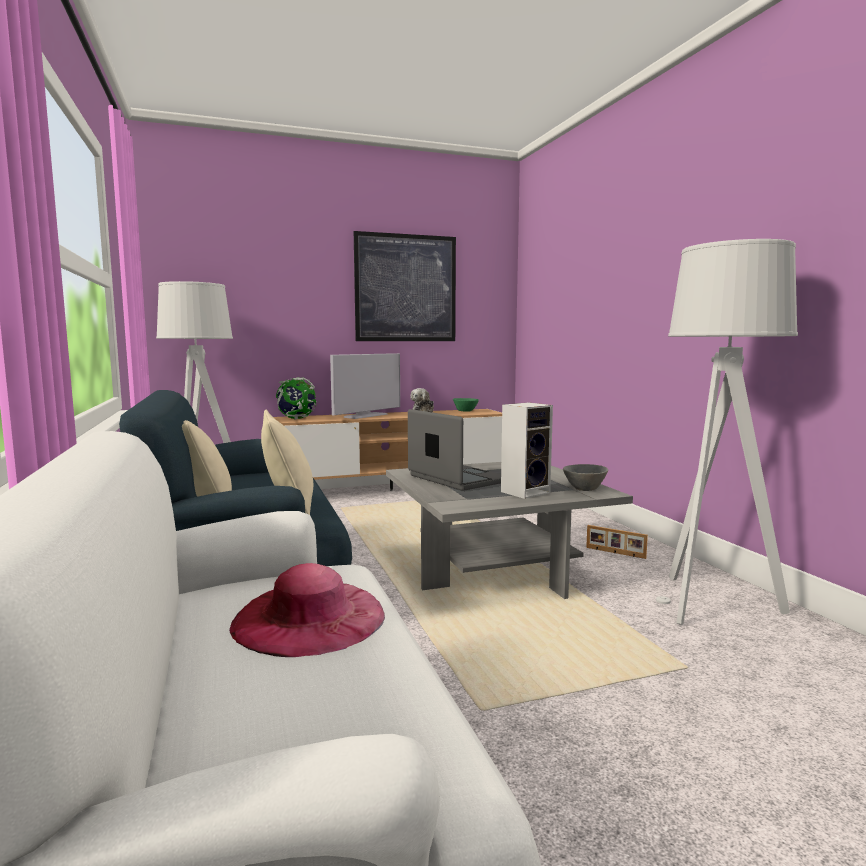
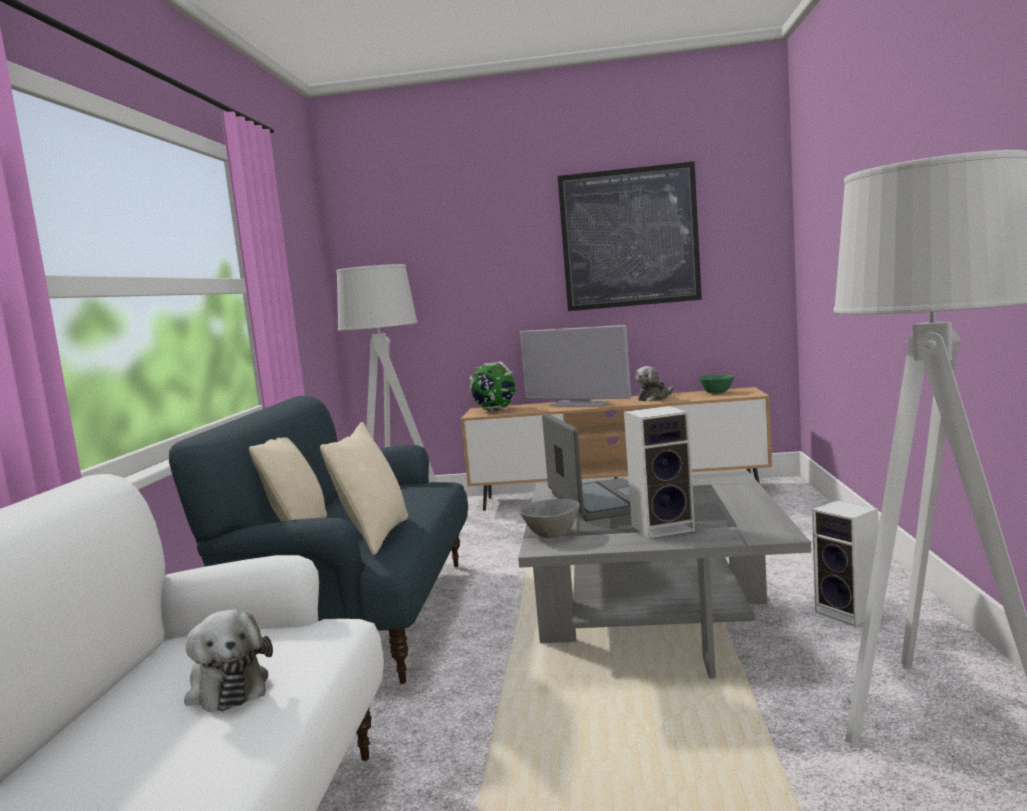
camera: 25 degrees right, 0 degrees up
pink hat [229,563,385,657] -> plush toy [184,609,273,712]
television [330,353,400,419] -> television turned 60 degrees clockwise [520,325,631,406]
grey bowl [563,464,608,491] -> grey bowl moved to [520,499,580,538]
picture frame [586,525,648,559] -> speaker [812,500,879,627]

